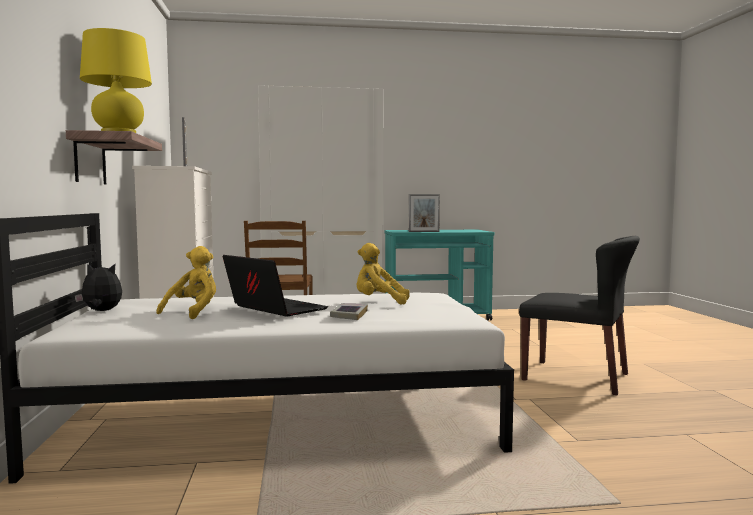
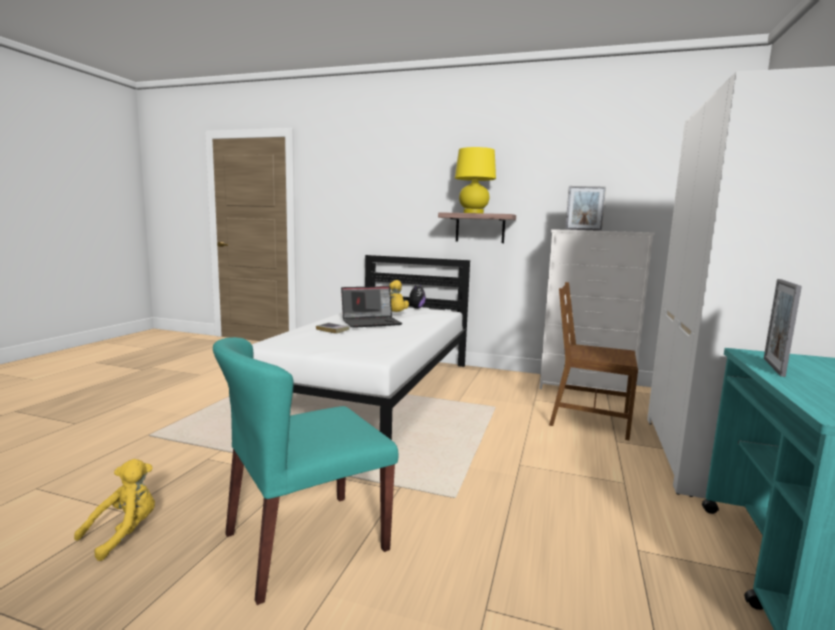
camera: 115 degrees right, 5 degrees up
yellow plush toy [356,243,410,304] -> yellow plush toy moved to [74,459,155,561]
black chair [519,236,640,396] -> turquoise chair [213,337,399,605]

